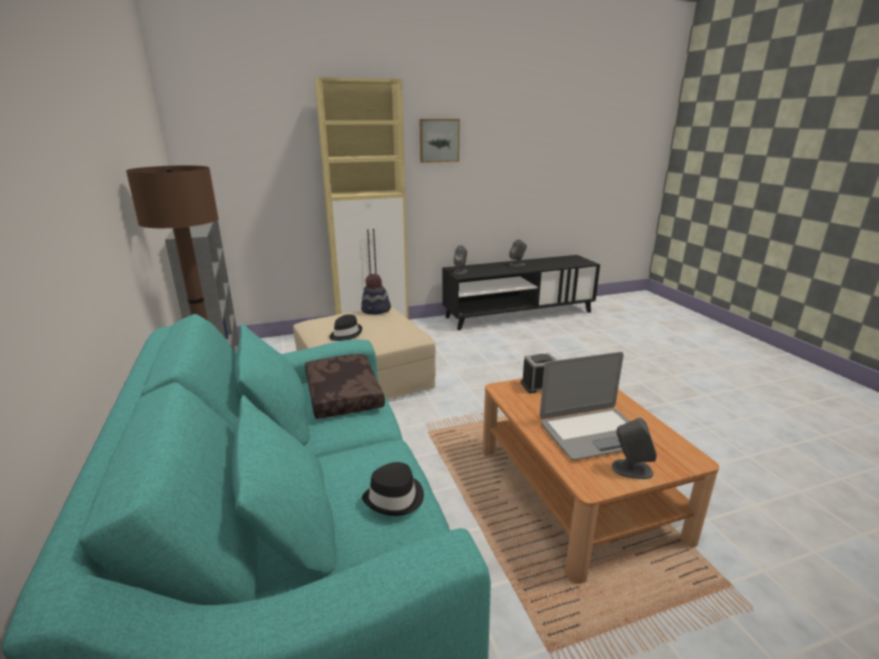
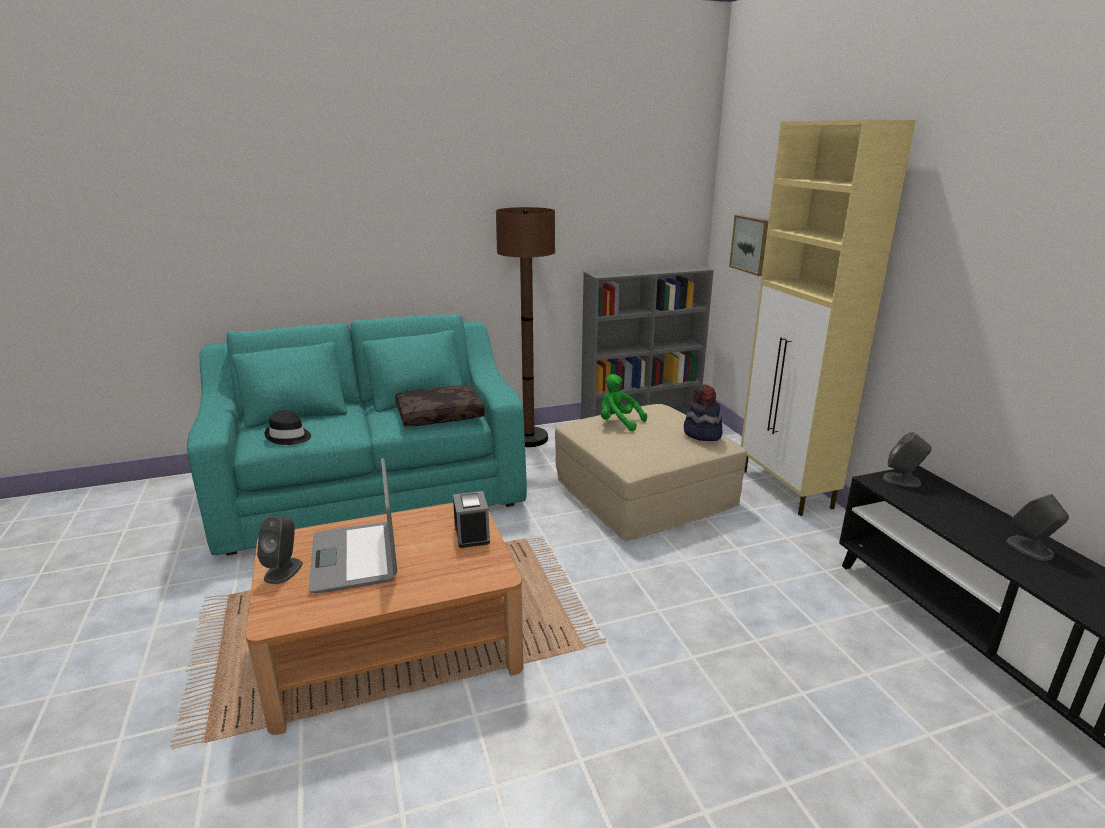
camera: 90 degrees right, 0 degrees up
black hat [329,314,362,341] -> green plush toy [601,374,647,431]
picture [420,119,460,163] -> picture moved to [729,215,769,276]

